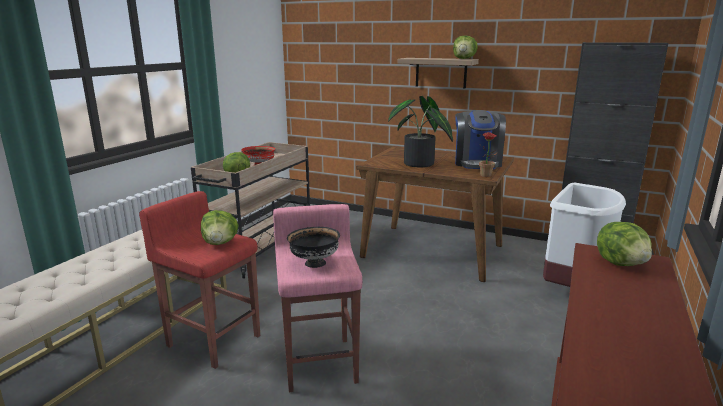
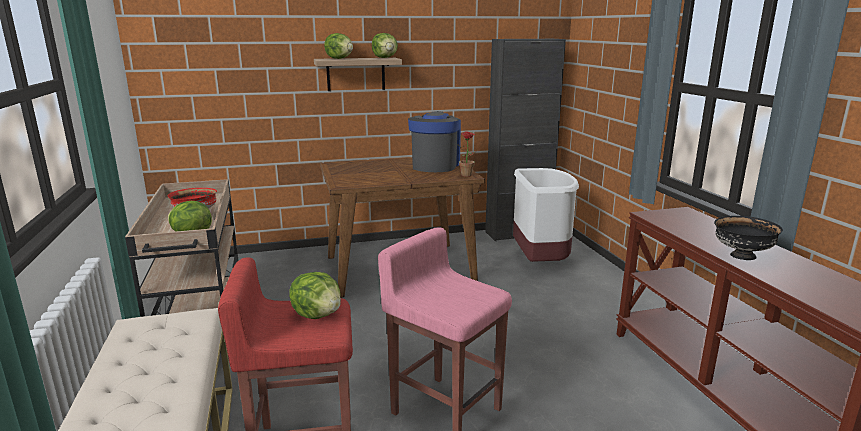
camera: 40 degrees left, 0 degrees up
black bowl [287,227,340,268] -> black bowl moved to [714,216,783,260]
potted plant [388,96,453,167] -> none
coffee machine [455,110,506,169] -> coffee machine turned 135 degrees counterclockwise [408,111,461,172]
lettuce [597,222,652,266] -> lettuce moved to [324,33,353,59]

